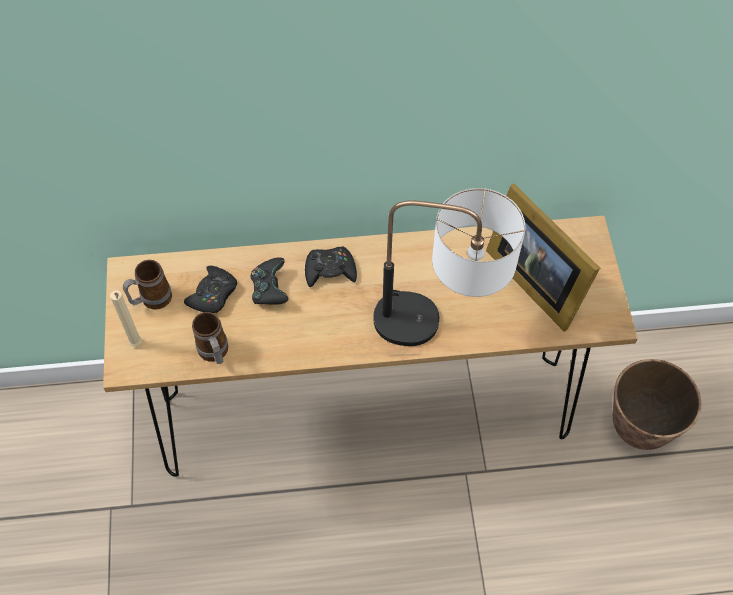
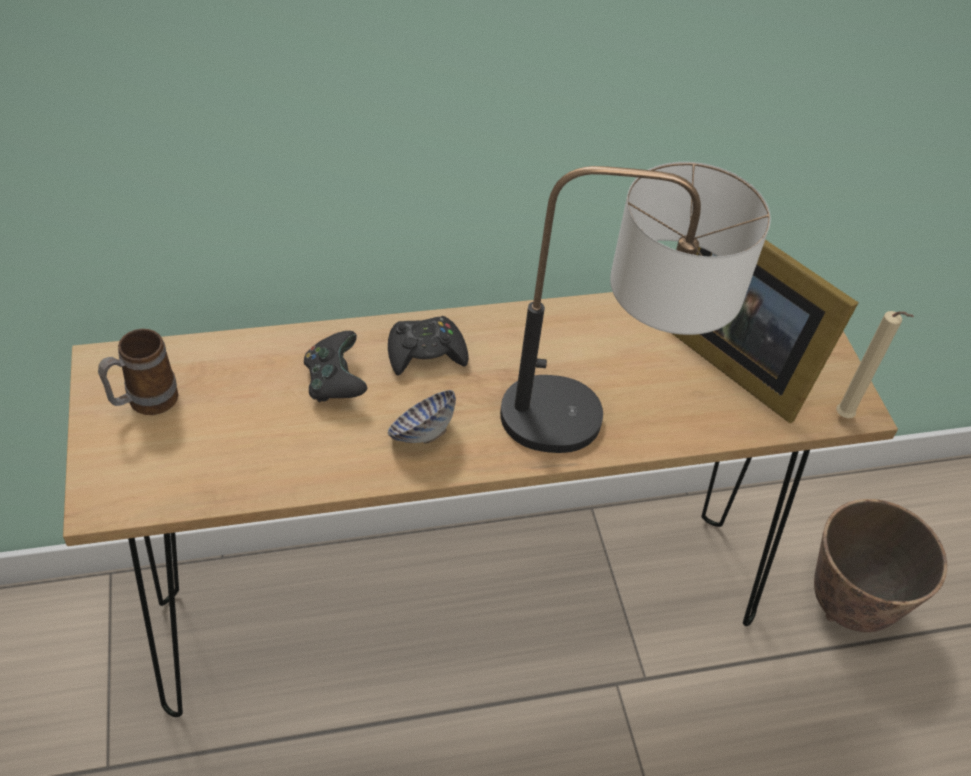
camera: 10 degrees left, 10 degrees down
beige candle [110,290,142,347] -> beige candle moved to [836,311,914,418]
black game controller [184,266,237,313] -> none
mug [192,312,228,364] -> none
none -> bowl [388,390,456,444]

